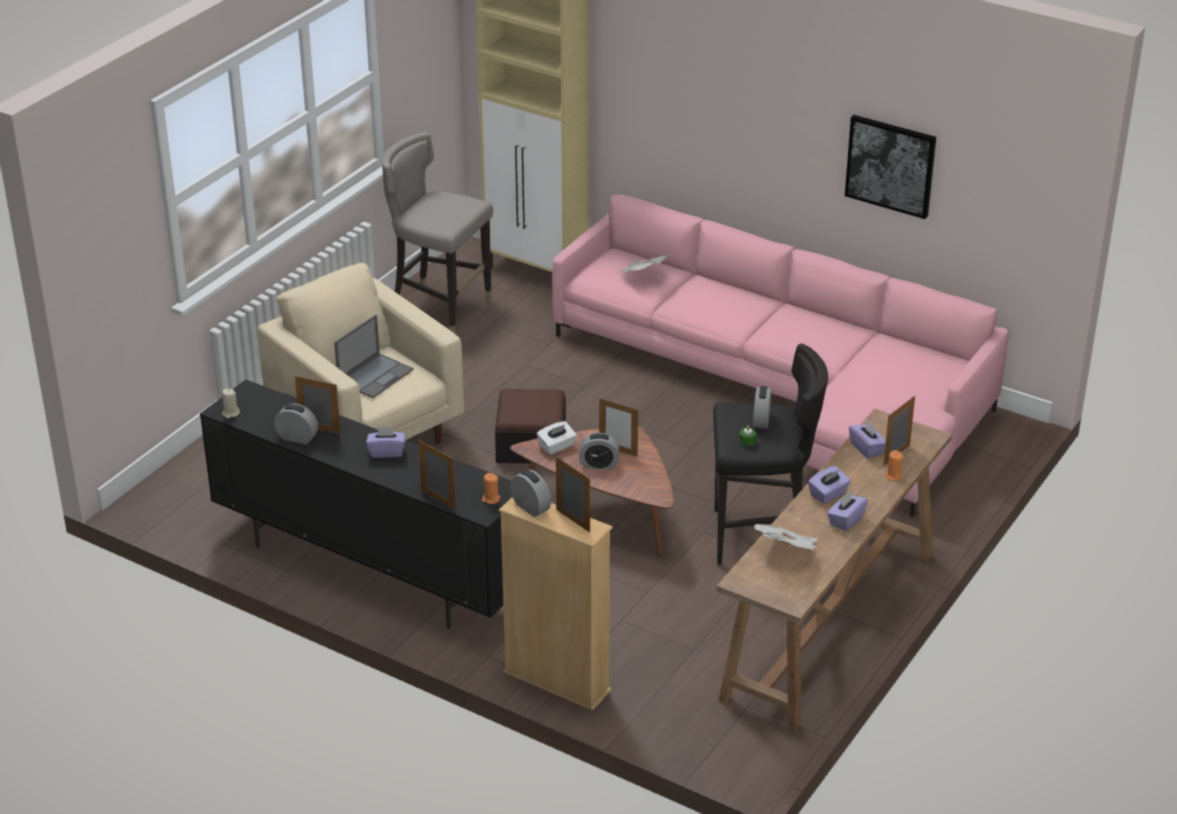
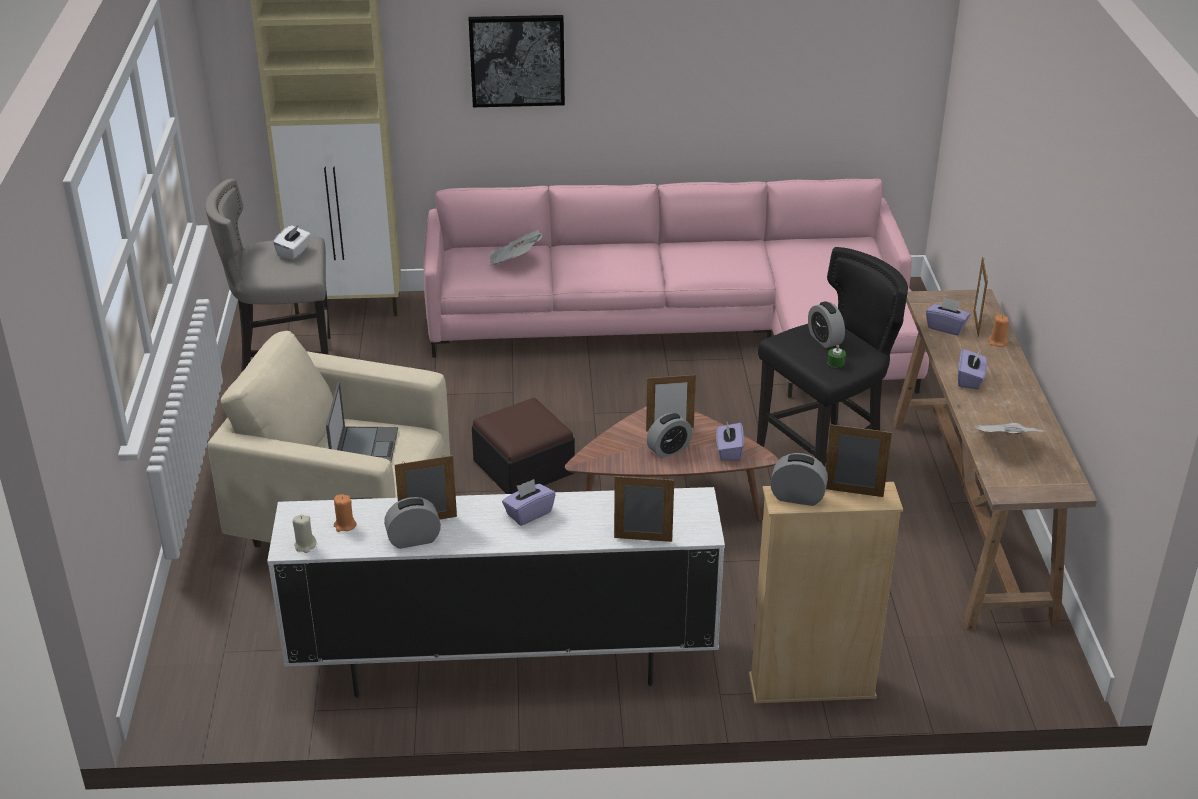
camera: 35 degrees left, 0 degrees up
black tv stand [200,379,512,629] -> white tv stand [267,487,725,698]
orange candle [482,473,500,504] -> orange candle moved to [334,494,357,532]
white tissue box [537,421,577,455] -> white tissue box moved to [273,225,311,260]
purple tissue box [827,491,868,531] -> purple tissue box moved to [717,422,744,461]
picture [845,115,936,219] -> picture moved to [469,15,565,107]

